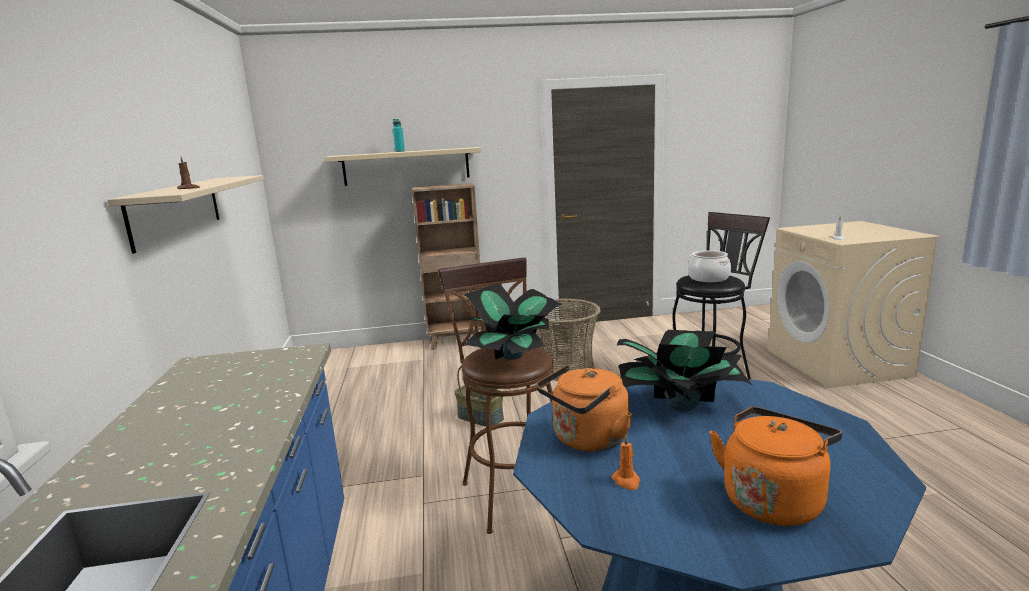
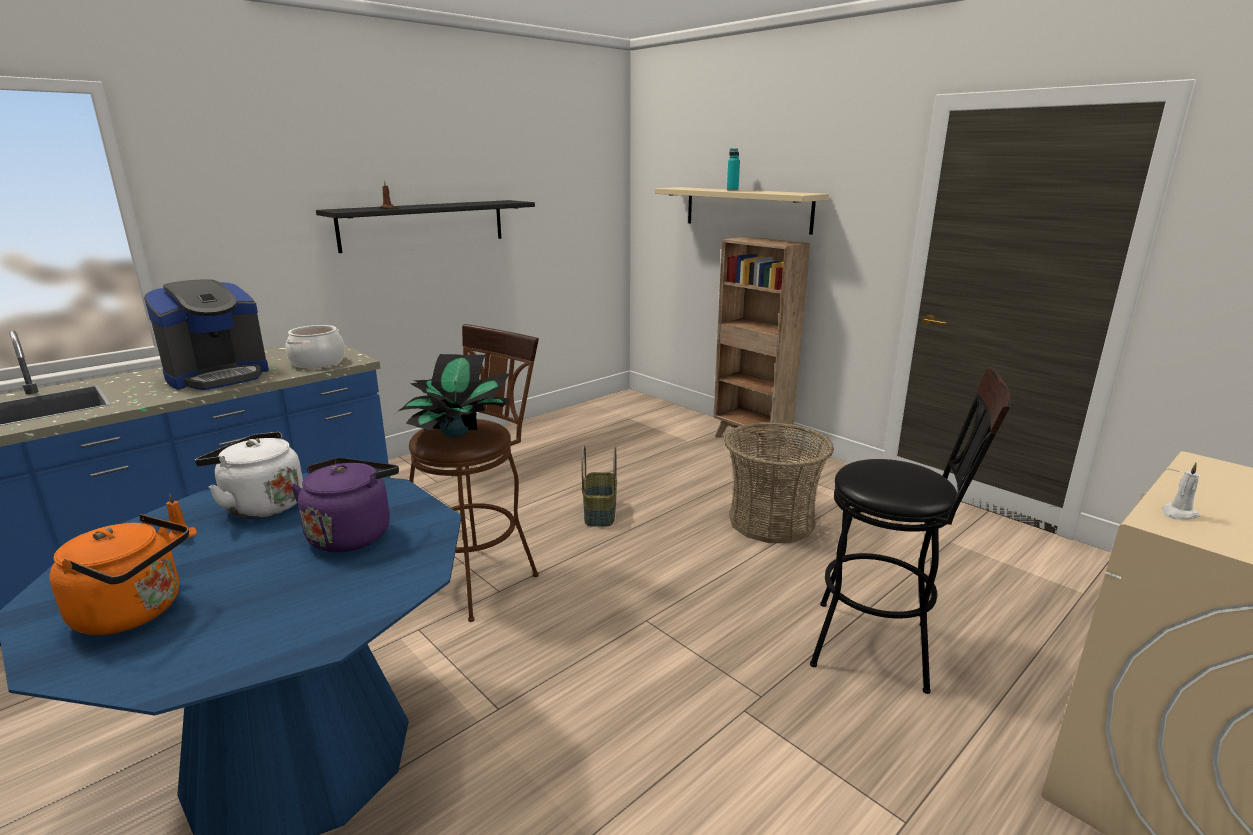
camera: 55 degrees right, 5 degrees up
beige shelf [108,175,264,254] -> black shelf [316,200,535,253]
orange kettle [536,365,632,452] -> white kettle [195,432,303,519]
potted plant [617,330,753,412] -> purple kettle [291,458,399,552]
cooking pot [688,250,731,282] -> cooking pot moved to [285,325,345,369]
none -> coffee machine [144,279,269,390]

